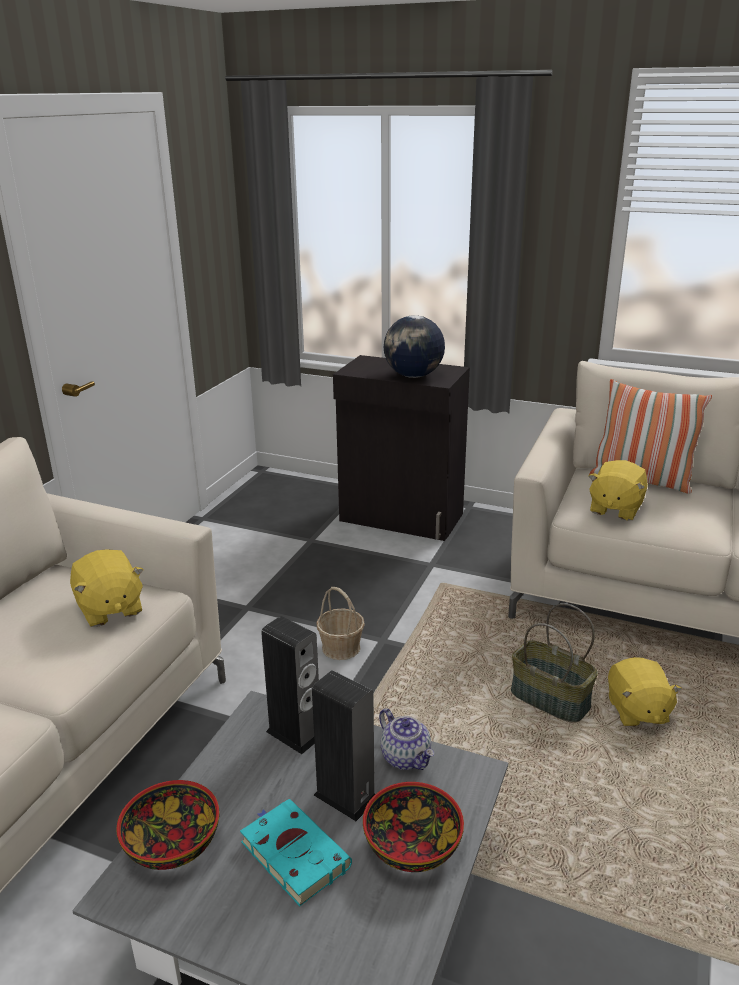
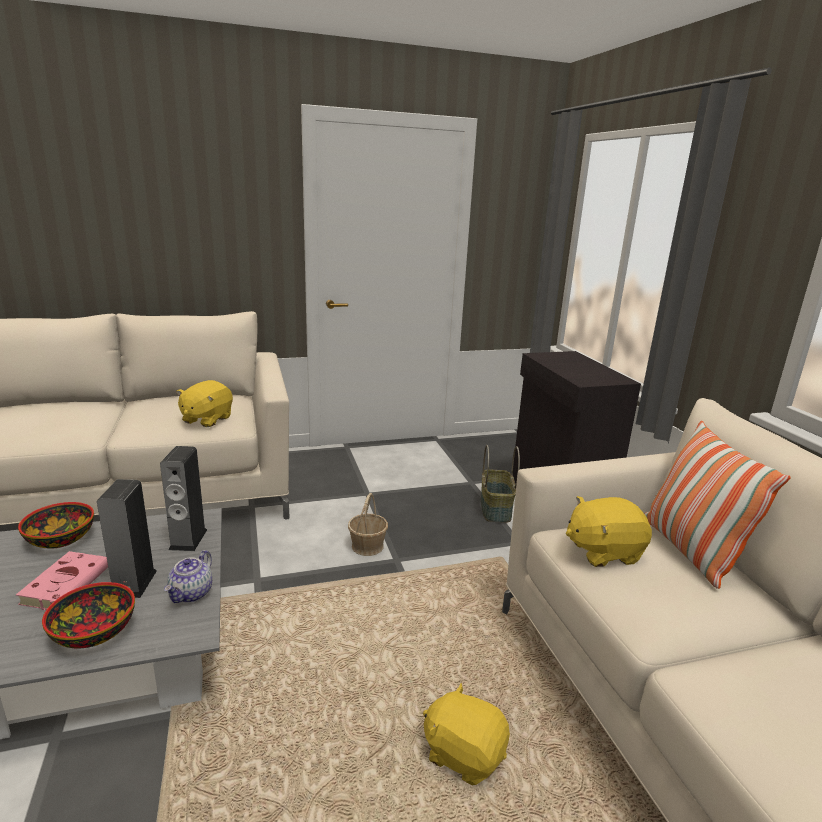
camera: 50 degrees right, 5 degrees down
turquoise book [240,799,352,907] -> pink book [16,551,108,610]
globe [384,315,445,378] -> none
basket [511,603,598,723] -> basket moved to [481,445,520,523]
yellow plush toy [608,657,682,726] -> yellow plush toy turned 75 degrees clockwise [423,683,510,785]

